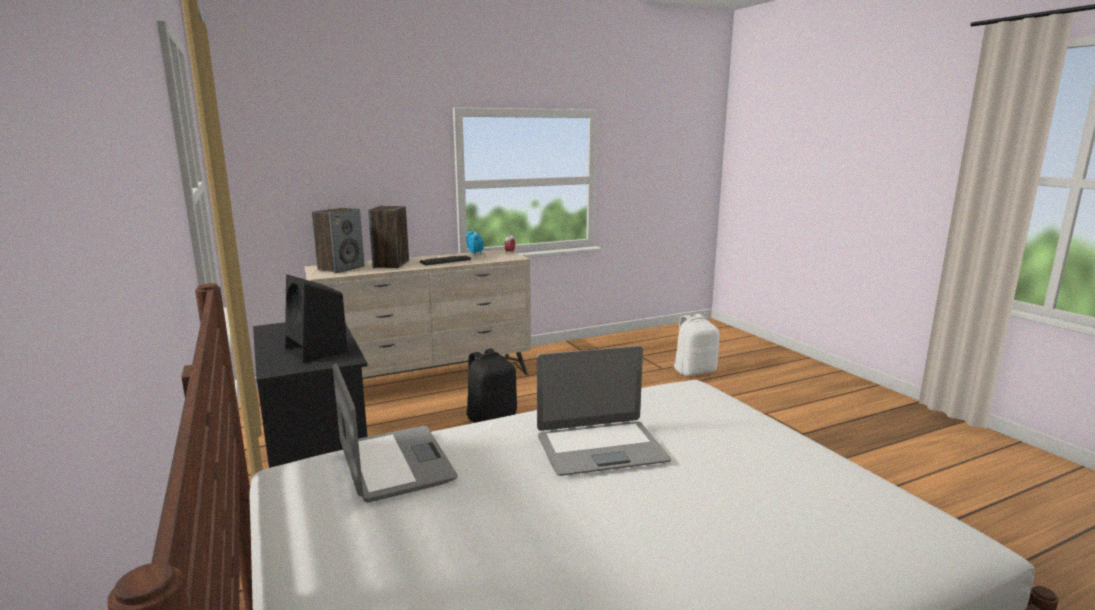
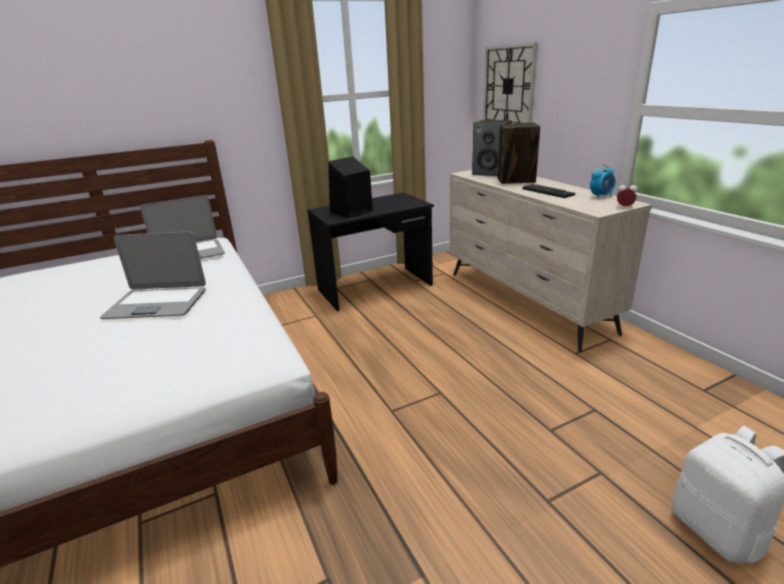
camera: 90 degrees right, 10 degrees up
black backpack [466,348,517,423] -> none
laptop [537,346,671,476] -> laptop turned 75 degrees counterclockwise [100,231,206,319]
none -> wall clock [483,43,538,124]

